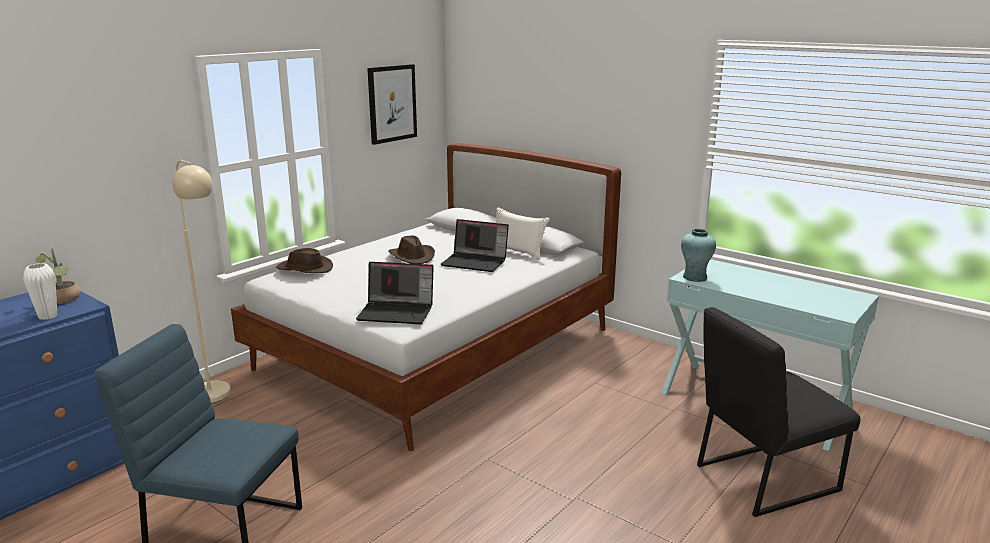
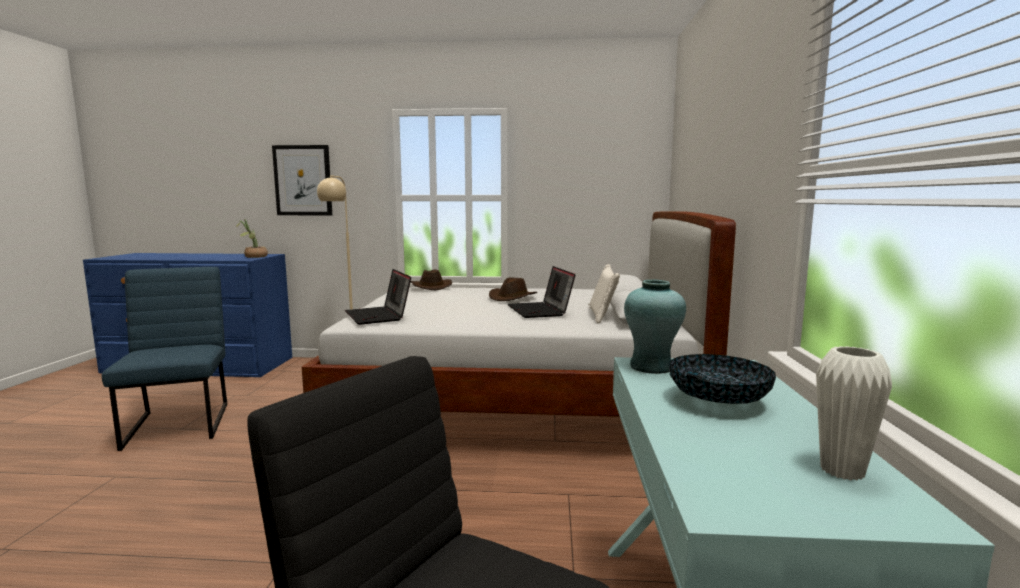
camera: 55 degrees right, 10 degrees down
white vase [23,263,57,320] -> white vase moved to [816,346,892,481]
picture [367,64,417,145] -> picture moved to [272,145,332,215]
none -> bowl [668,354,776,404]

